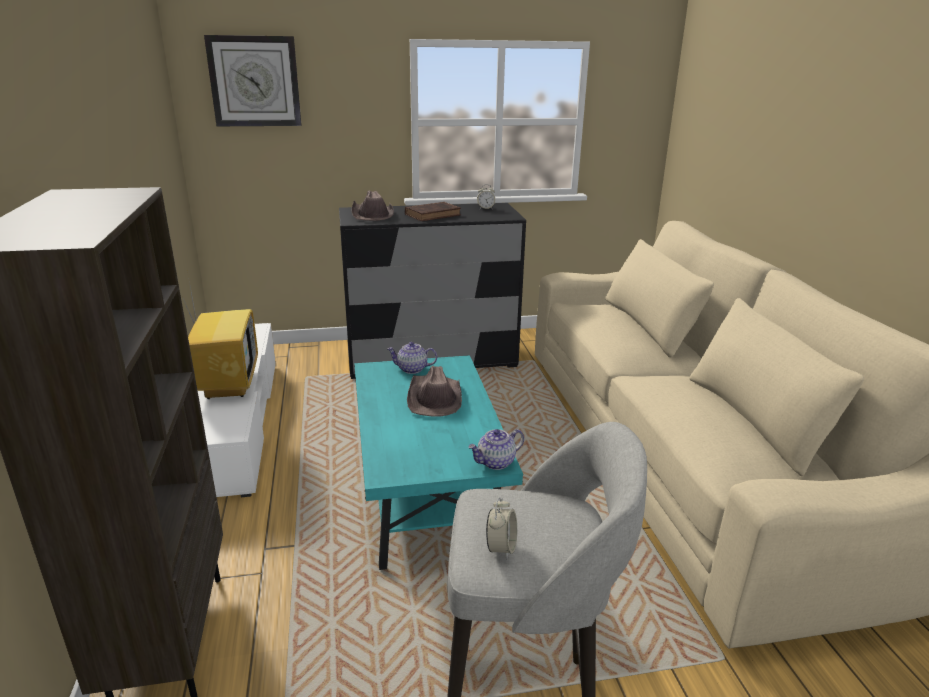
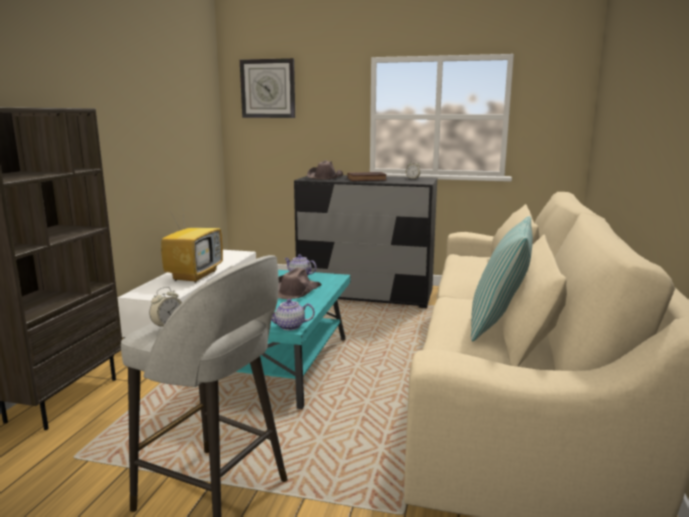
camera: 25 degrees right, 10 degrees down
none -> pillow [471,216,533,341]

